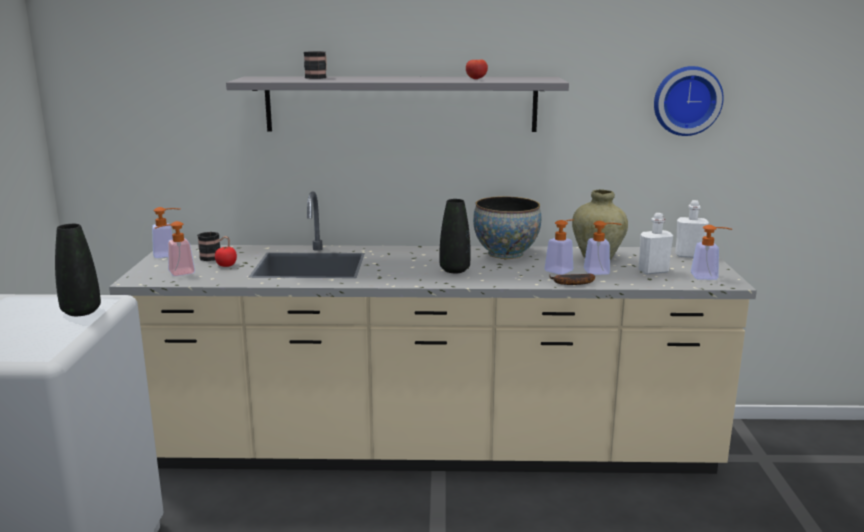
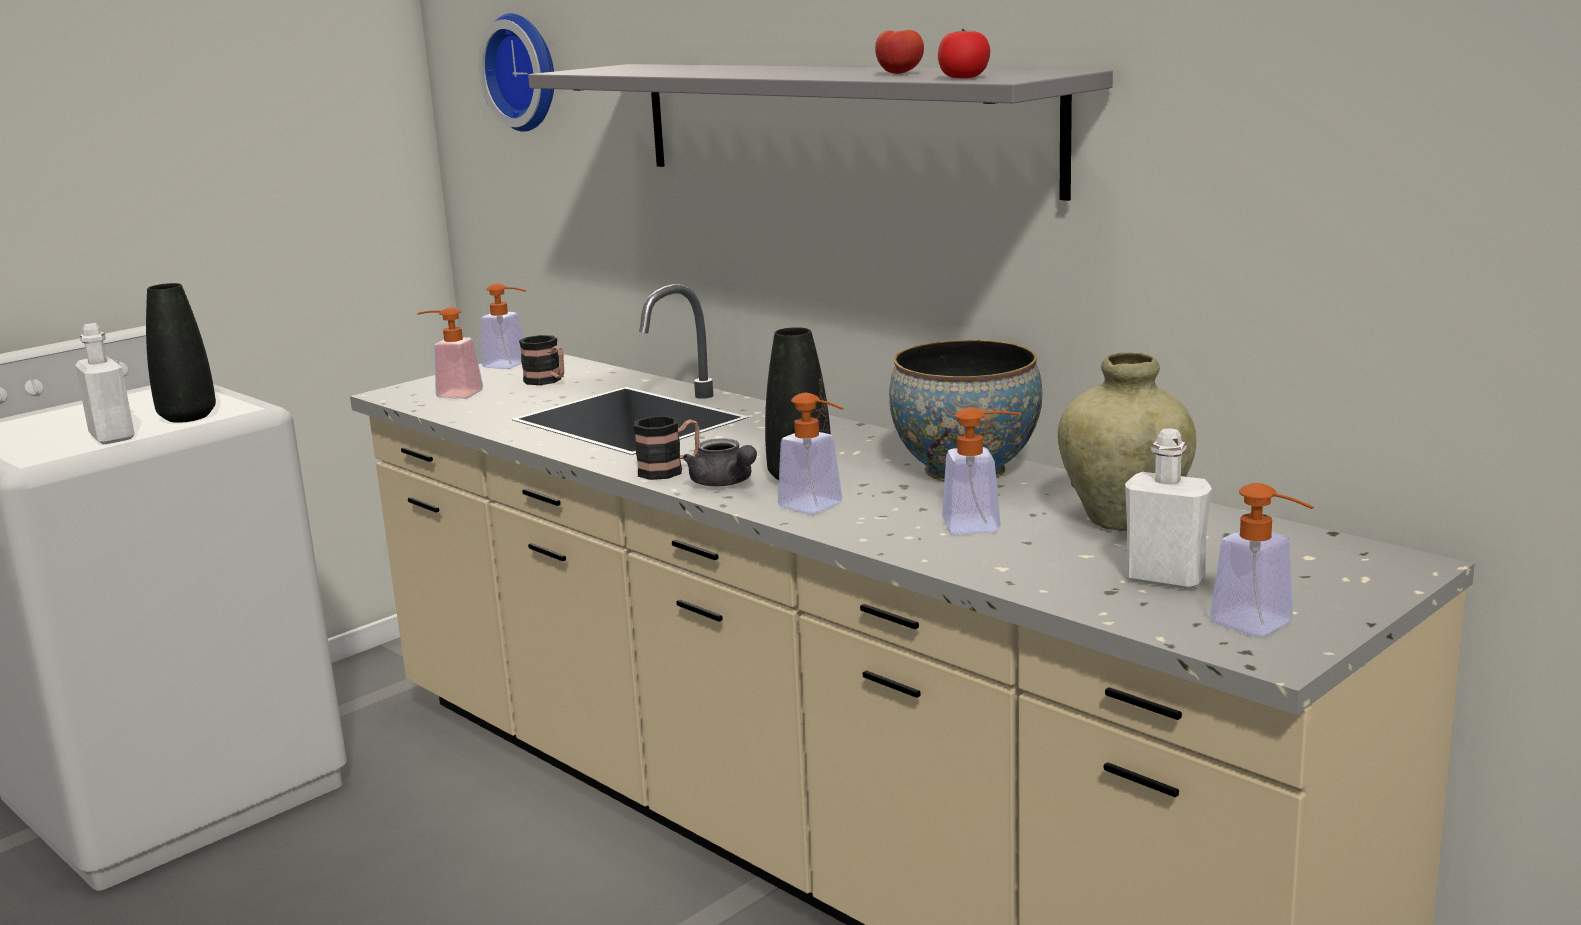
camera: 45 degrees right, 0 degrees up
tomato [215,247,237,267] -> tomato moved to [938,29,990,78]
mug [304,51,327,79] -> mug moved to [634,416,700,480]
banana [550,274,595,285] -> none
soap dispenser [584,221,621,275] -> soap dispenser moved to [778,393,843,514]
wall clock [654,66,724,136] -> wall clock moved to [478,13,554,132]
white bottle [675,200,709,258] -> white bottle moved to [75,323,135,444]
none -> grey teapot [683,439,757,487]

